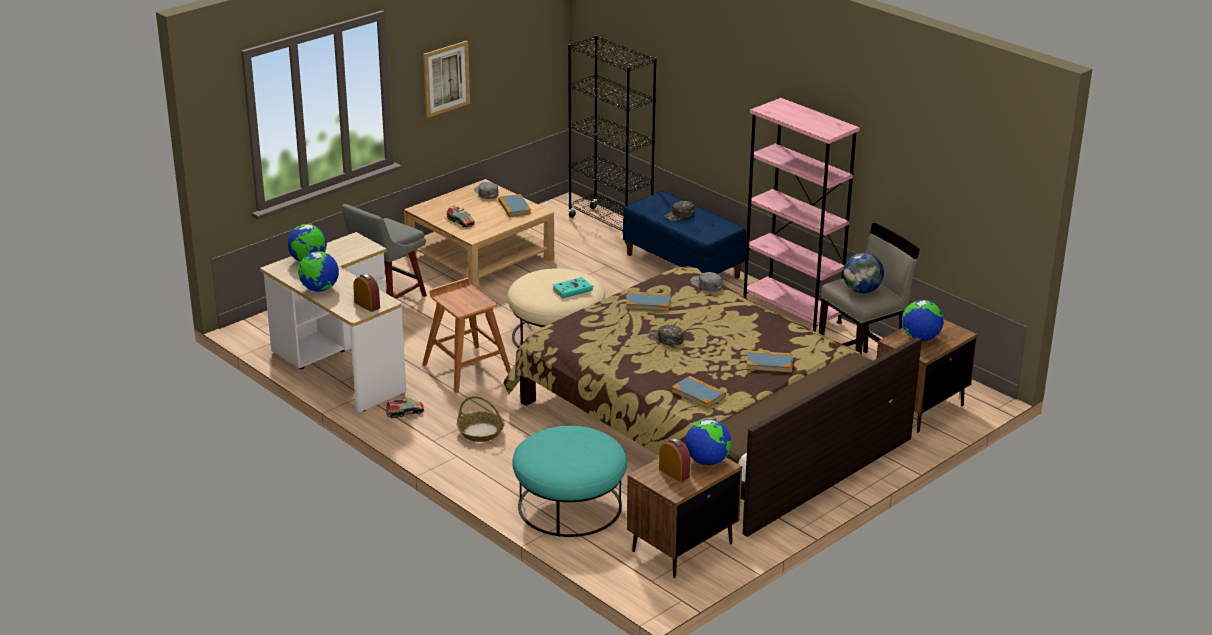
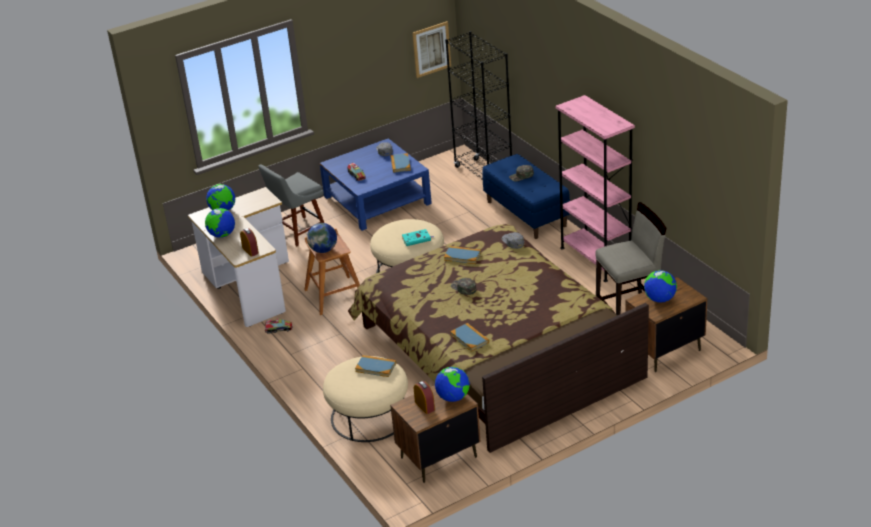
camera: 15 degrees right, 5 degrees up
beige coffee table [404,179,554,290] -> blue coffee table [320,138,432,231]
picture [423,41,470,118] -> picture moved to [412,21,451,78]
basket [457,396,505,442] -> none
turquoise ottoman [512,426,627,537] -> beige ottoman [323,356,408,442]
book [746,351,793,373] -> book moved to [355,355,396,377]
globe [843,253,884,293] -> globe moved to [307,223,337,253]

